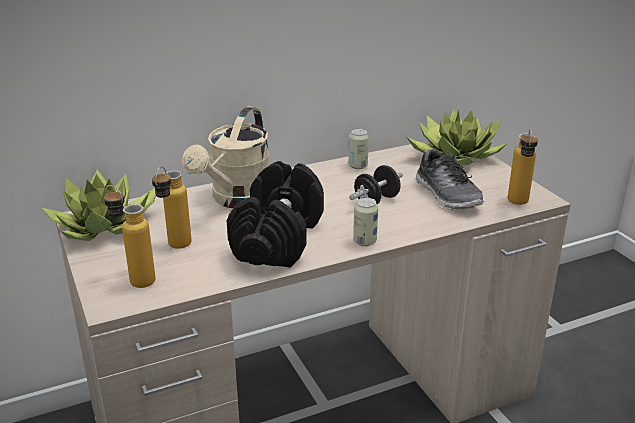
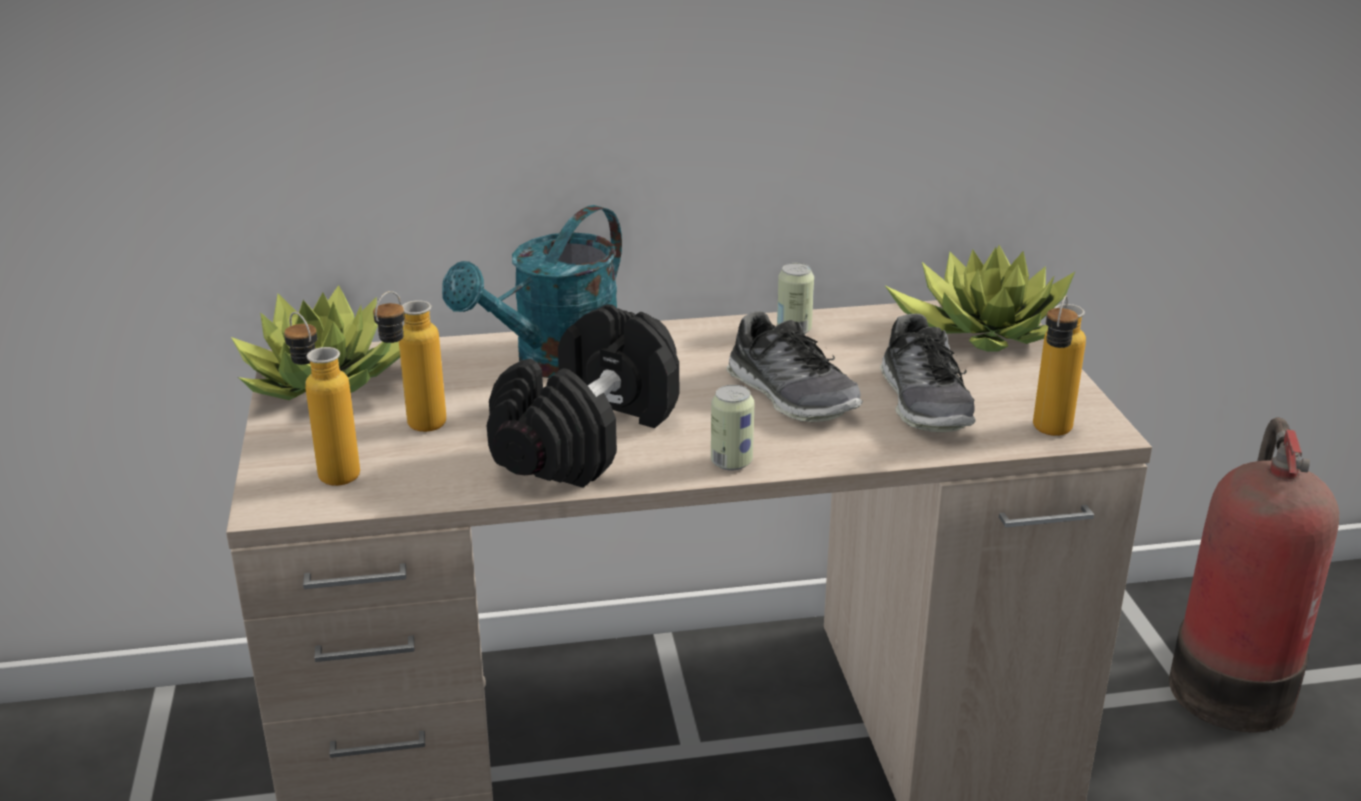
camera: 15 degrees right, 0 degrees up
beige watering can [182,107,269,208] -> turquoise watering can [442,205,622,378]
black dumbbell [349,165,403,204] -> shoe [726,311,863,422]
none -> fire extinguisher [1169,417,1339,732]

